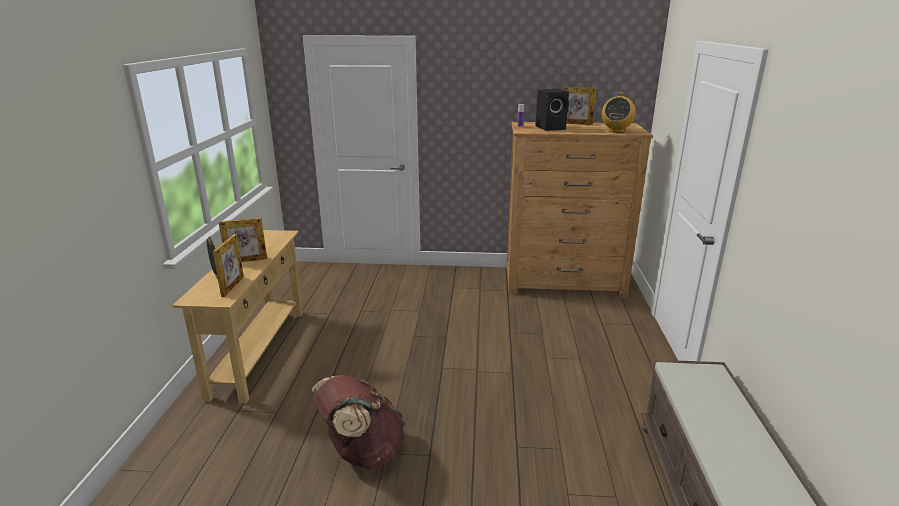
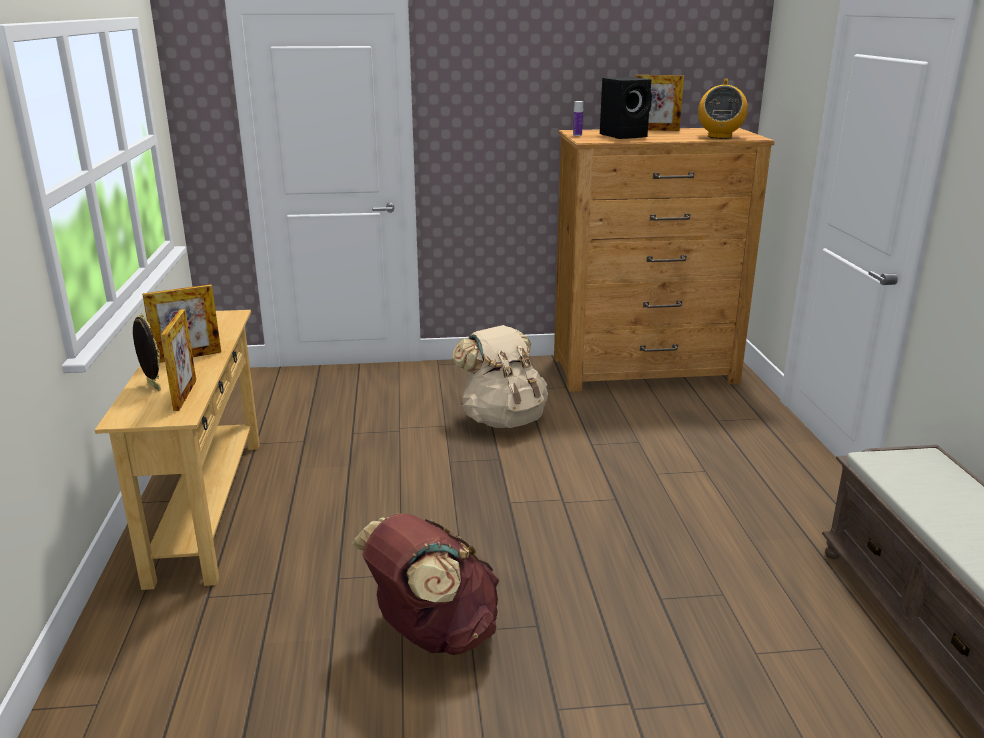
camera: 10 degrees left, 0 degrees up
none -> beige backpack [452,325,548,428]

